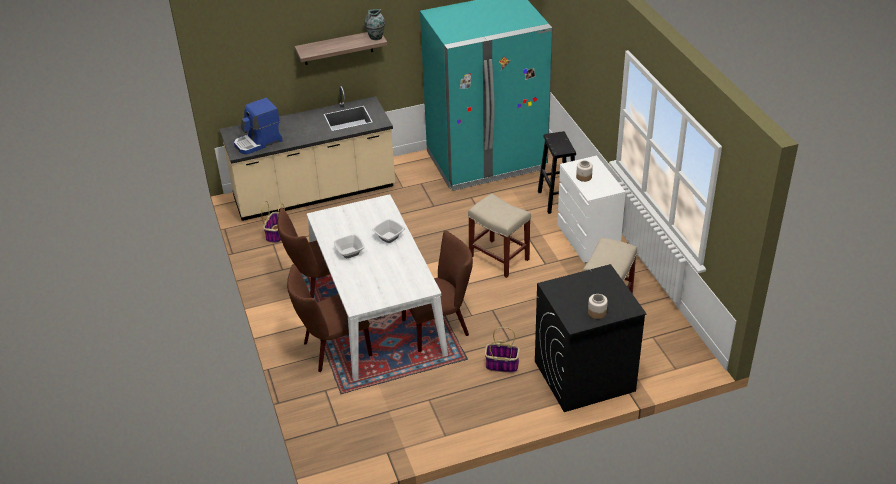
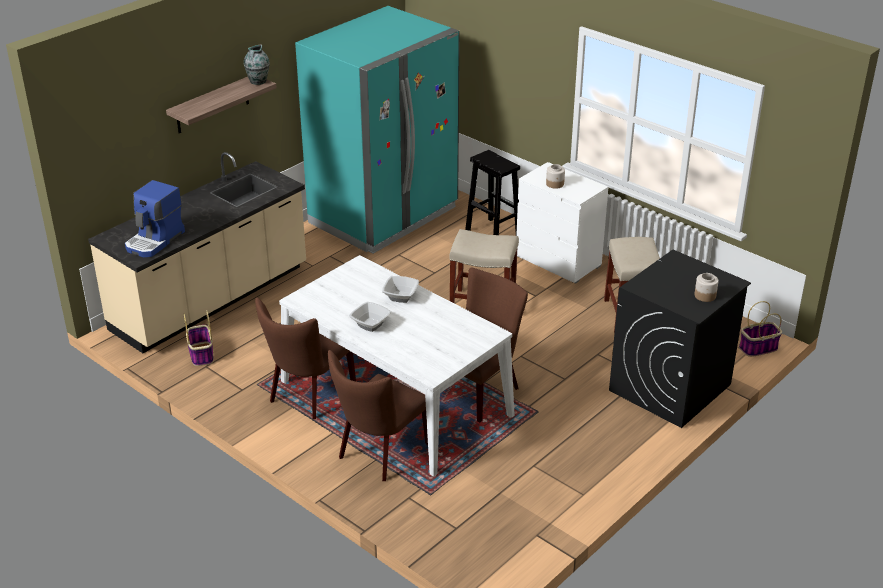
camera: 30 degrees left, 5 degrees down
basket [485,327,520,373] -> basket moved to [739,301,782,357]

